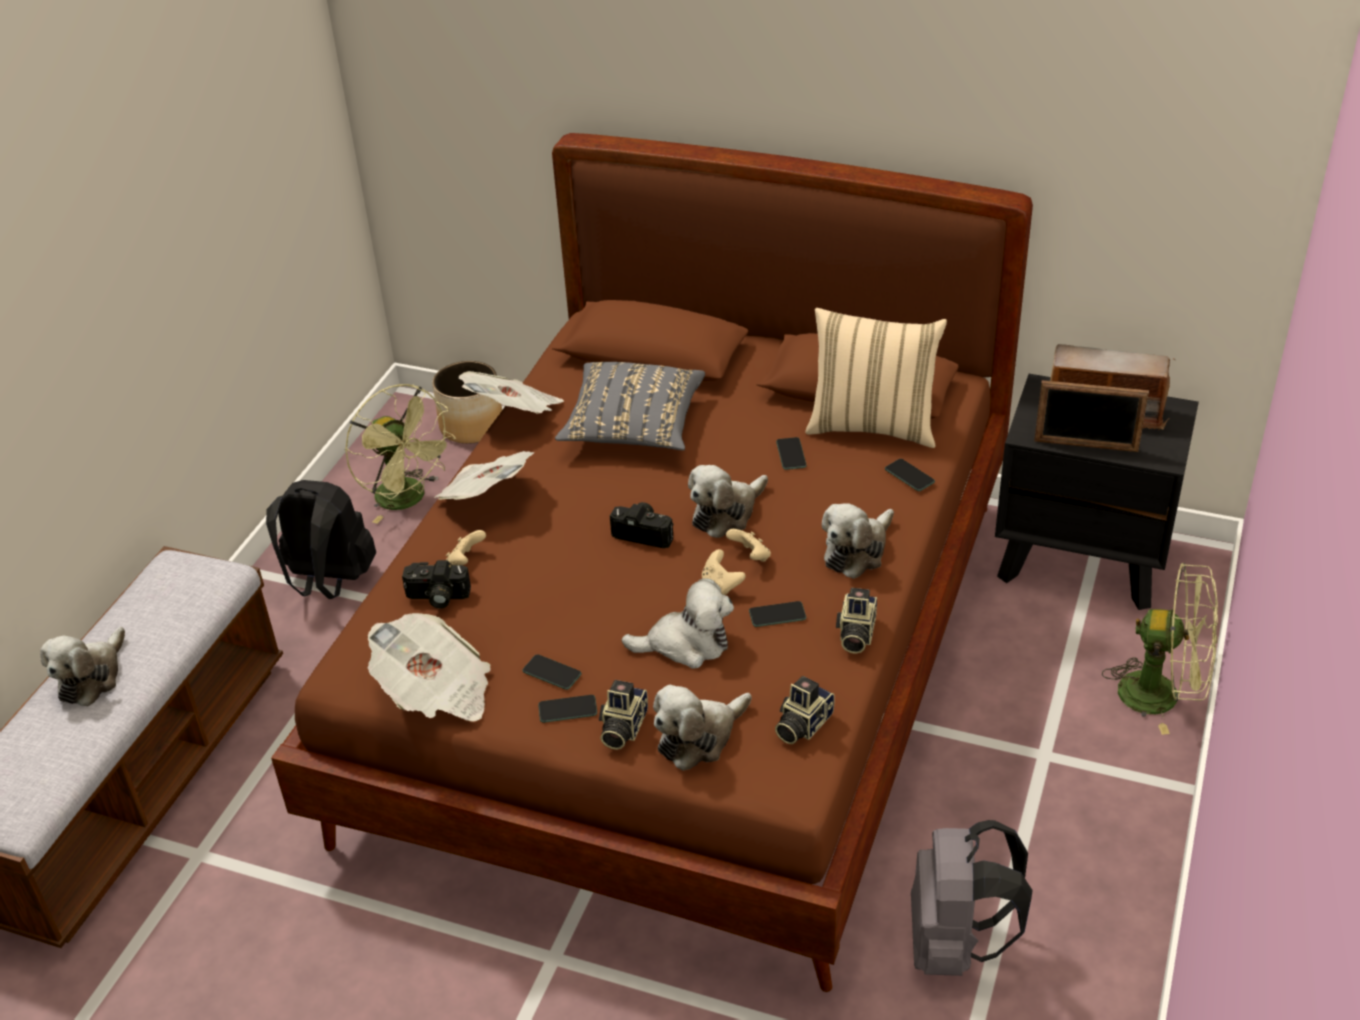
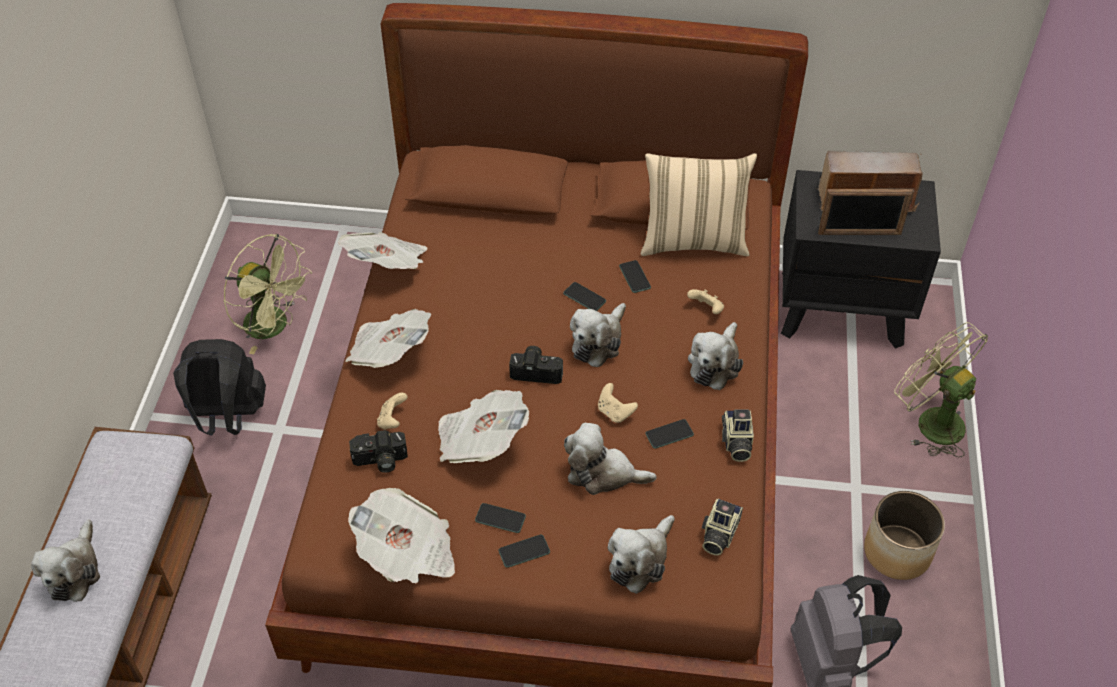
camera: 15 degrees left, 10 degrees up
planter [432,361,502,444] -> planter moved to [864,491,945,580]
grey pillow [555,362,705,450] -> none
camera [599,680,648,750] -> none
plush toy [621,578,734,669] -> plush toy turned 150 degrees counterclockwise [564,423,657,495]
beige game controller [726,529,771,562] -> beige game controller moved to [687,289,724,314]
phone [885,459,935,491] -> phone moved to [563,282,606,311]
green fan [1102,563,1218,735] -> green fan turned 135 degrees counterclockwise [894,322,988,457]
none -> newspaper [438,390,529,463]

